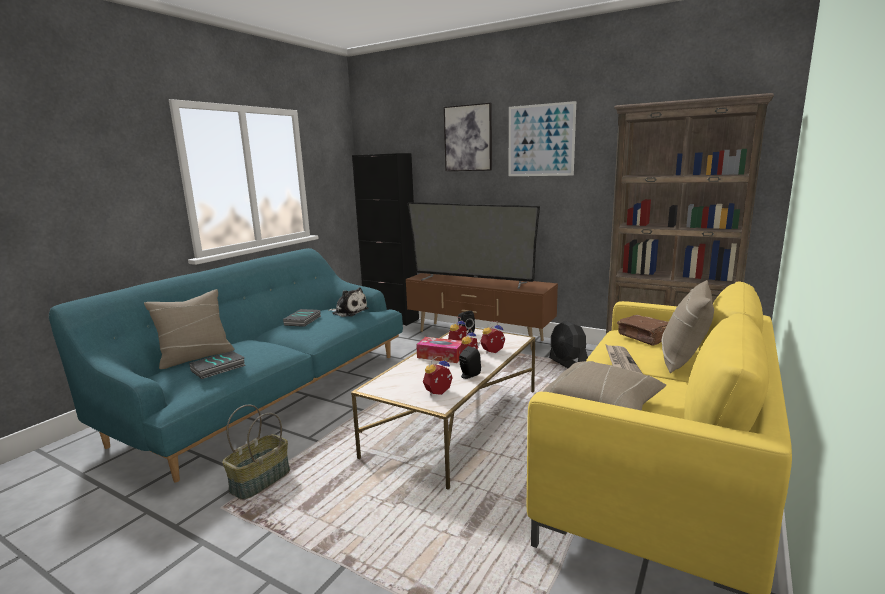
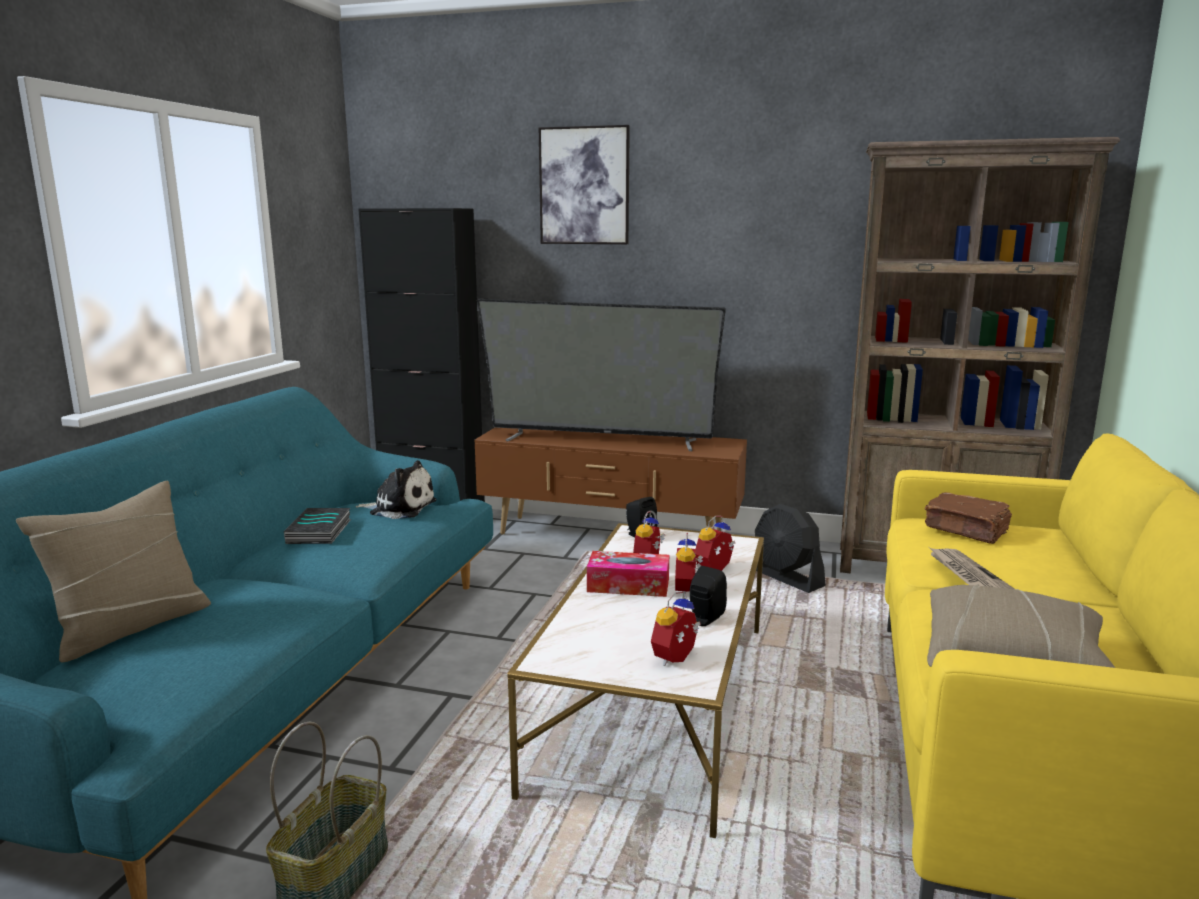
camera: 15 degrees left, 0 degrees up
book [189,351,246,379] -> none
picture [509,101,576,176] -> none
beige pillow [661,280,714,373] -> none

